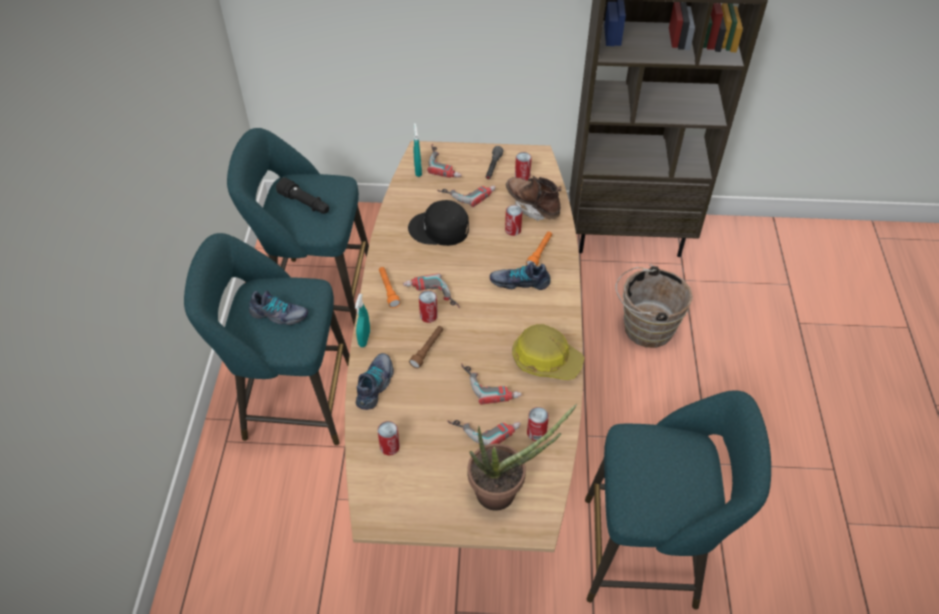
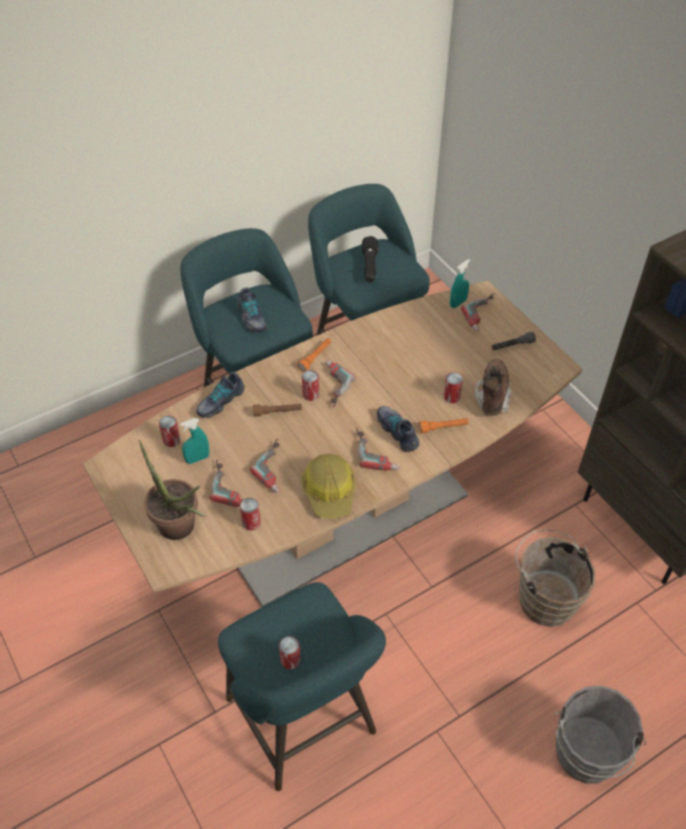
camera: 55 degrees right, 0 degrees up
turquoise spray bottle [355,294,370,347] -> turquoise spray bottle moved to [180,418,209,464]
shoe [356,353,394,410] -> shoe turned 150 degrees clockwise [196,372,244,418]
black cap [408,200,469,246] -> none
power drill [437,186,496,207] -> power drill moved to [356,428,400,471]
can [515,152,532,181] -> can moved to [279,636,301,669]
none -> grey bucket [554,686,646,784]

